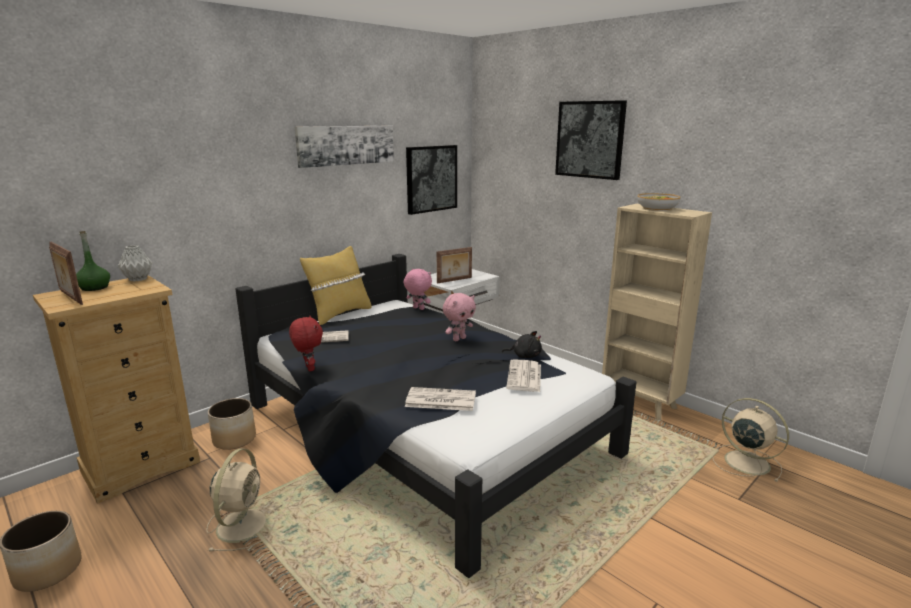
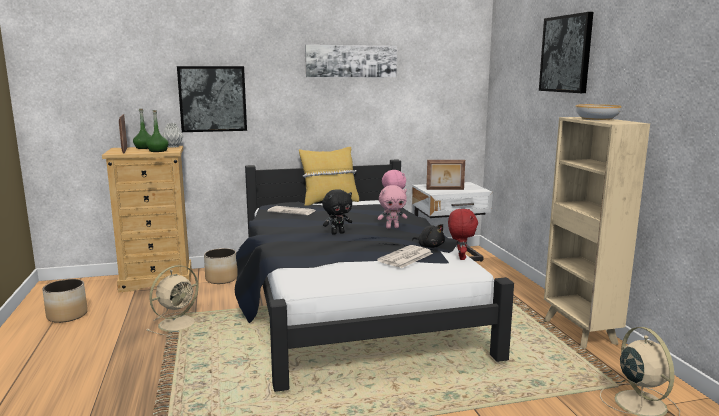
camera: 30 degrees right, 5 degrees down
red plush toy [289,316,323,371] -> red plush toy moved to [448,209,478,260]
newspaper [405,387,476,411] -> none
picture [406,145,457,215] -> picture moved to [177,66,247,132]
none -> green bottle [146,110,169,152]
none -> black plush toy [322,189,352,235]

